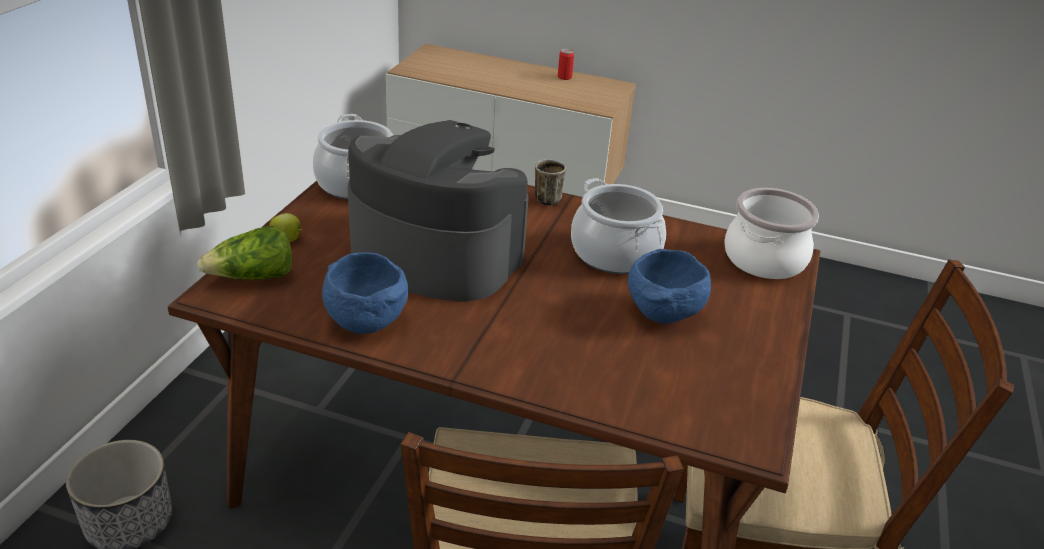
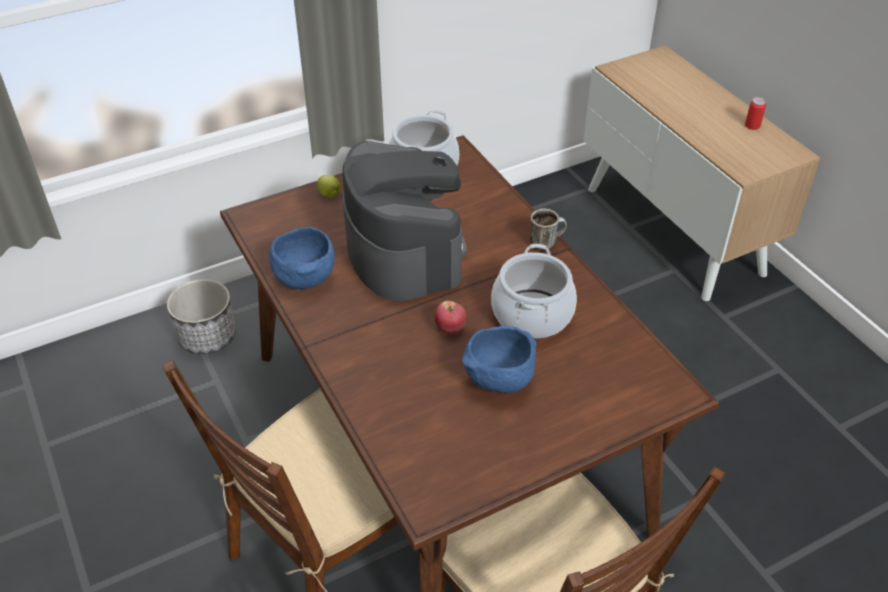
camera: 45 degrees right, 10 degrees up
lettuce [197,226,292,280] -> none
cooking pot [725,188,819,279] -> none
none -> apple [435,301,466,334]

